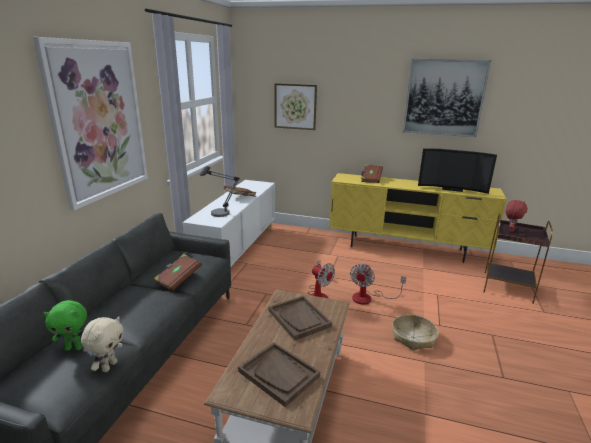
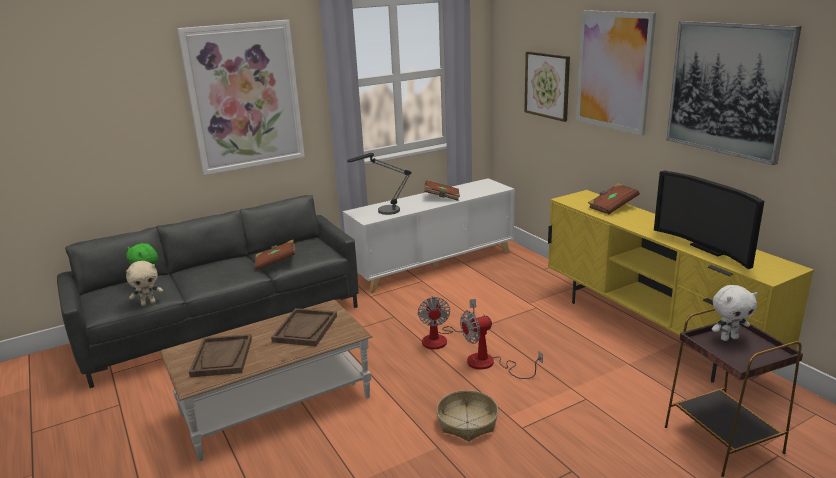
camera: 45 degrees right, 0 degrees up
red plush toy [505,200,528,232] -> white plush toy [712,285,757,341]
none -> picture [576,10,656,136]

